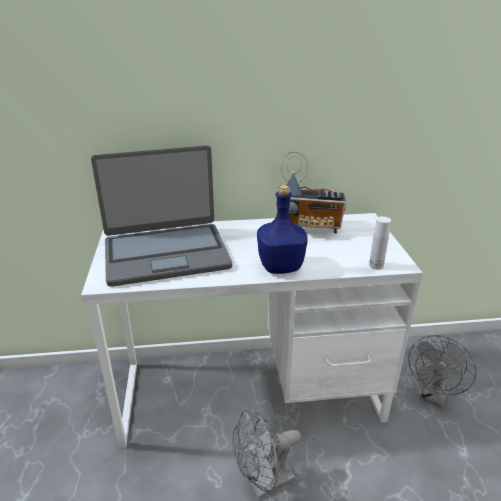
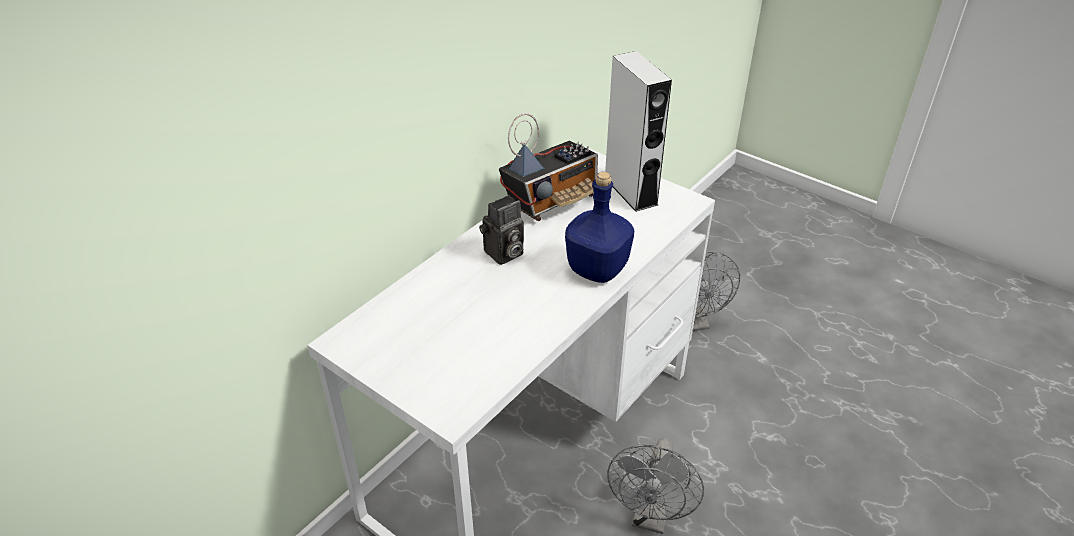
camera: 45 degrees left, 10 degrees up
laptop [91,145,232,287] -> none
white bottle [369,216,391,270] -> none
none -> camera [479,195,524,265]
none -> grey speaker [605,51,672,212]

